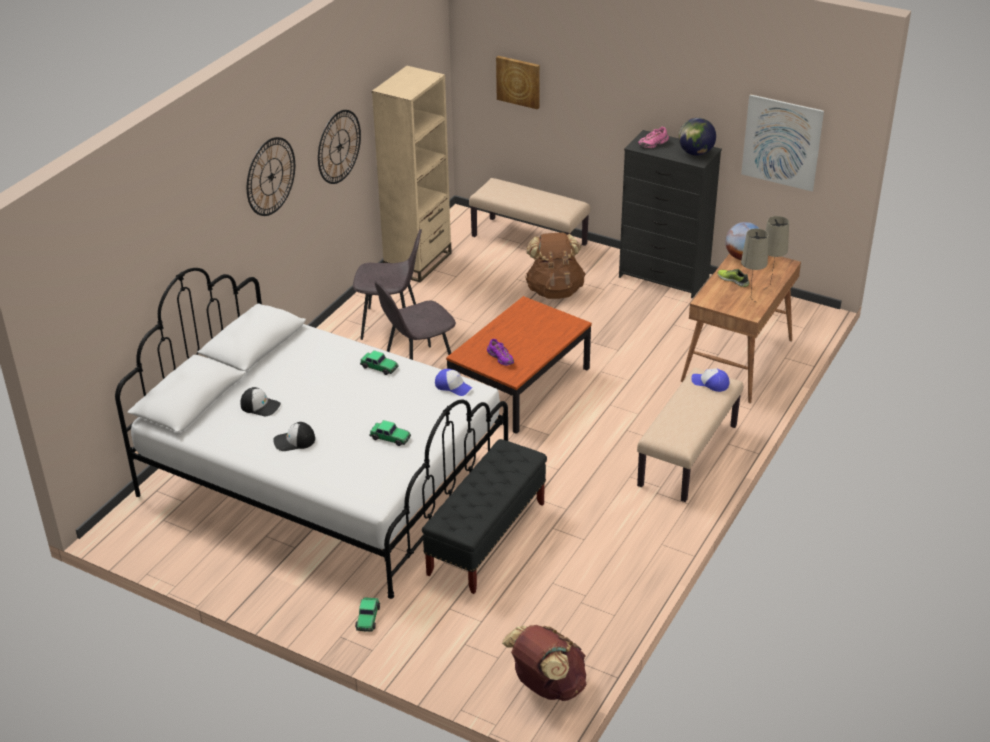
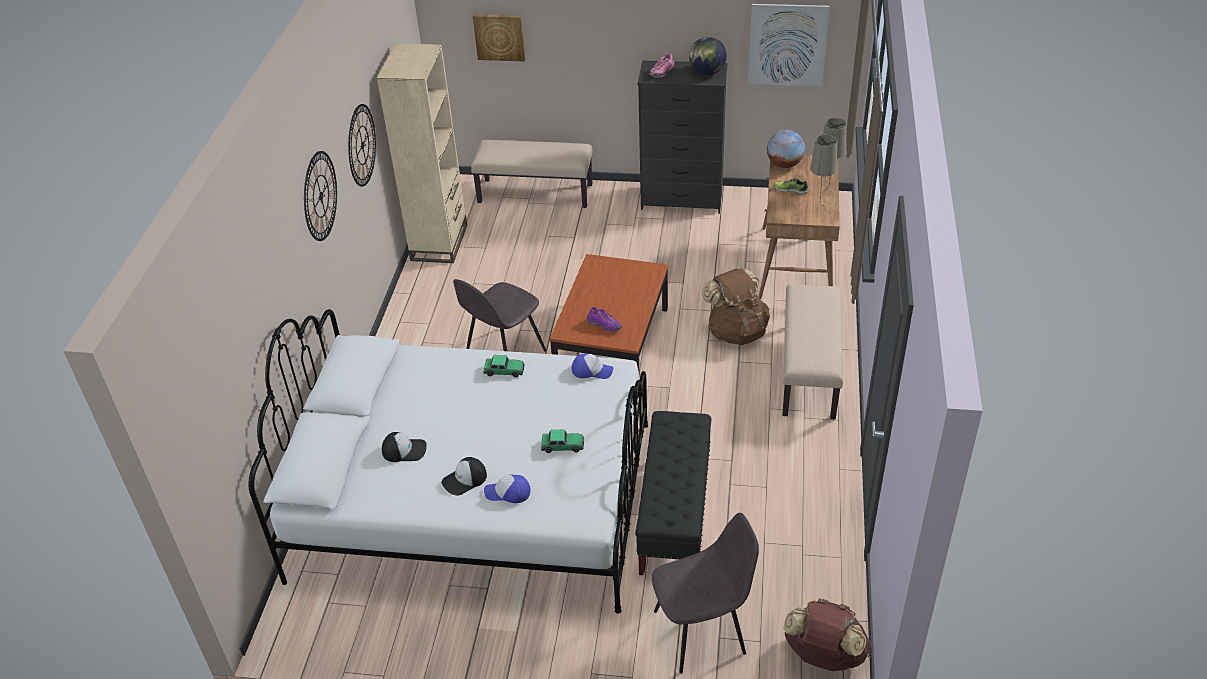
camera: 20 degrees left, 5 degrees up
grey chair [353,229,422,340] -> grey chair moved to [652,513,759,674]
toy car [355,597,380,632] -> none
brown backpack [525,232,585,299] -> brown backpack moved to [702,268,770,345]
cap [691,368,729,392] -> cap moved to [484,474,530,503]

